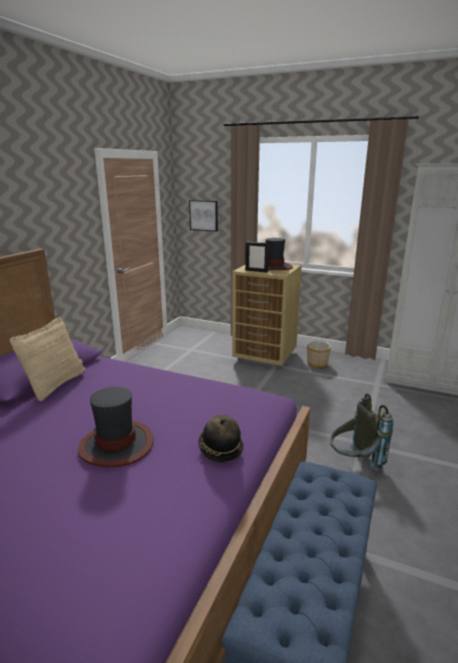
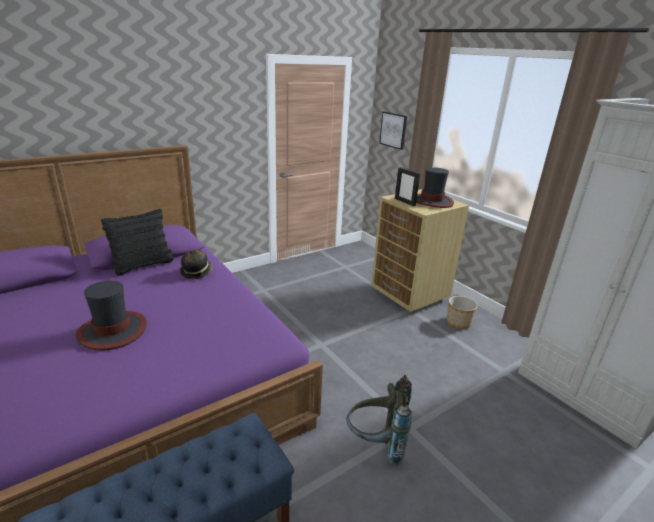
camera: 30 degrees right, 5 degrees up
beige pillow [9,317,85,401] -> black pillow [101,209,174,276]
hat [198,415,244,462] -> hat moved to [180,249,212,279]

